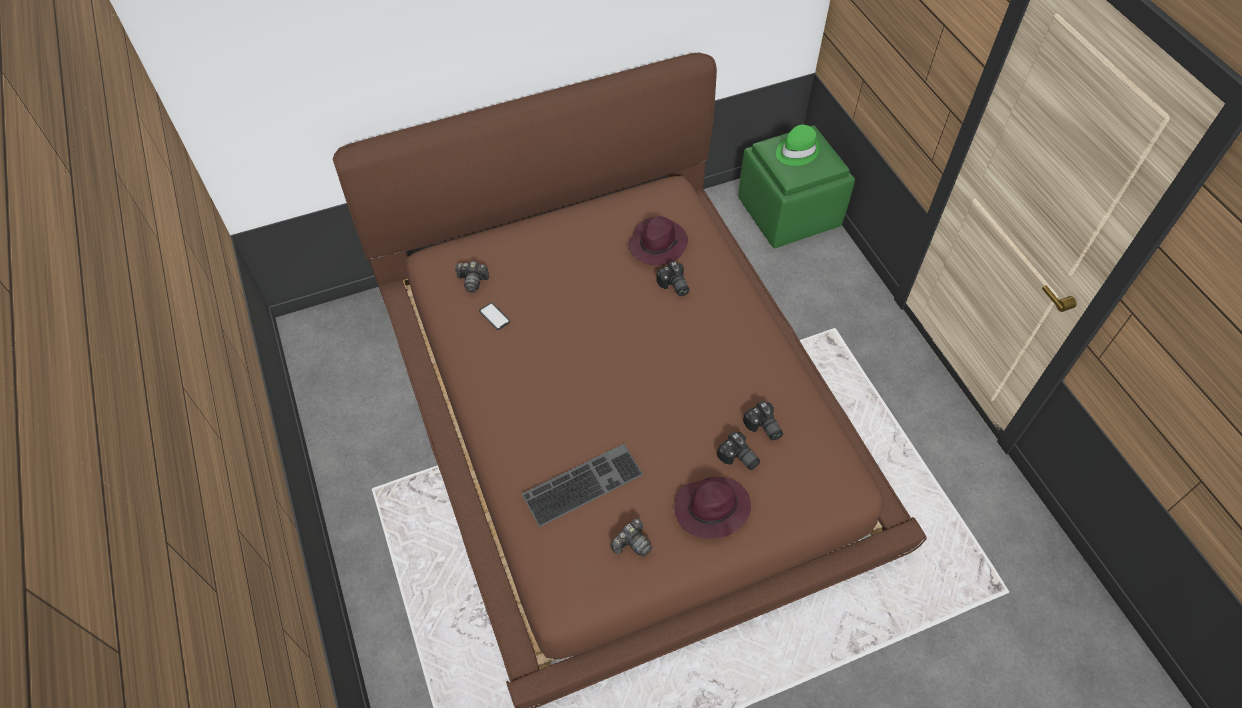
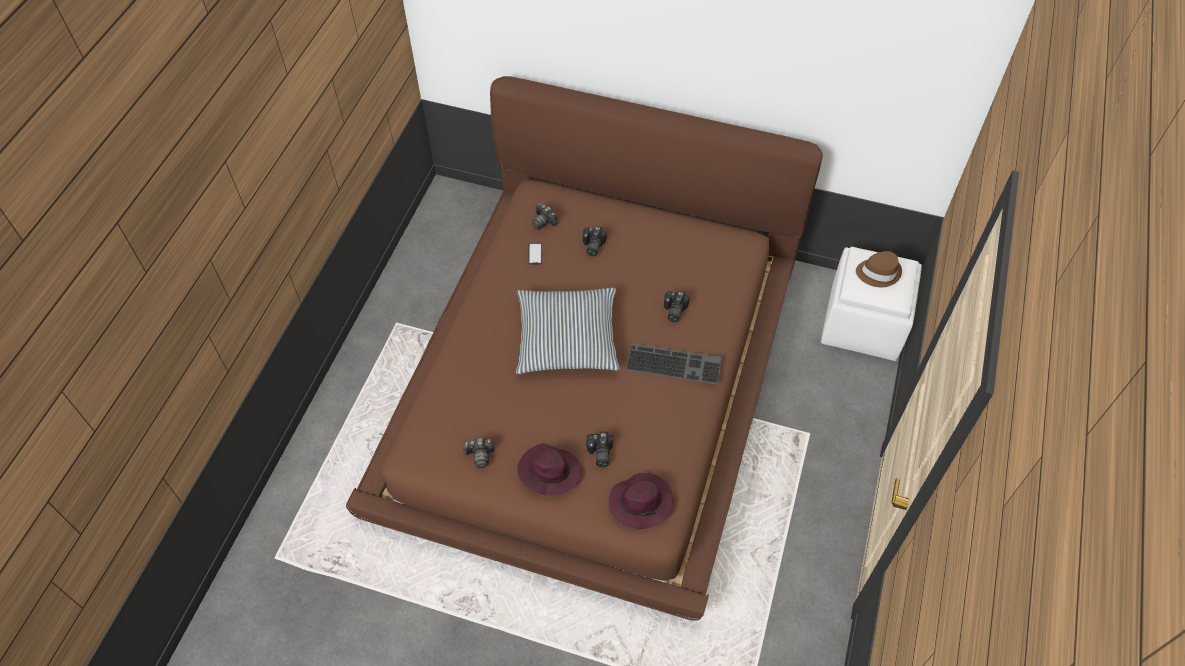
camera: 40 degrees right, 0 degrees up
keyboard [522,444,643,527] -> keyboard moved to [626,343,722,384]
purple hat [628,216,688,265] -> purple hat moved to [609,473,674,529]
green ottoman [738,125,855,248] -> white ottoman [821,247,922,361]
camera [743,400,783,441] -> camera moved to [583,226,607,256]
green hat [776,125,821,166] -> brown hat [856,251,902,287]
none -> pillow [516,288,619,374]

